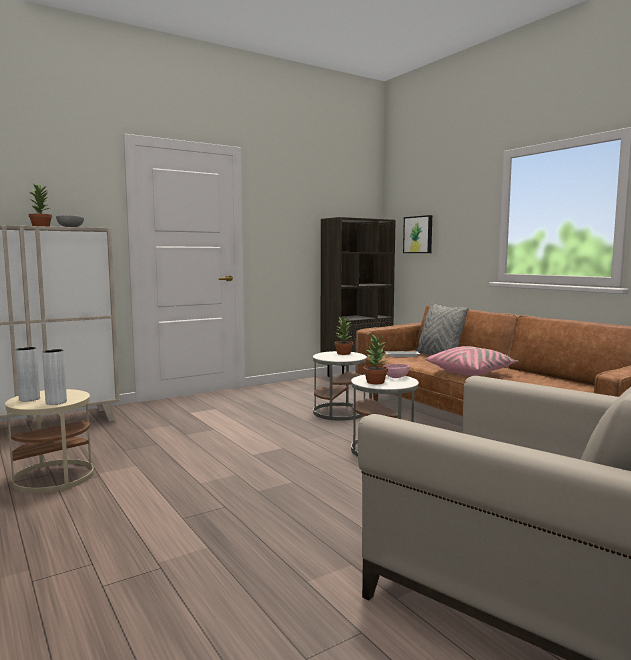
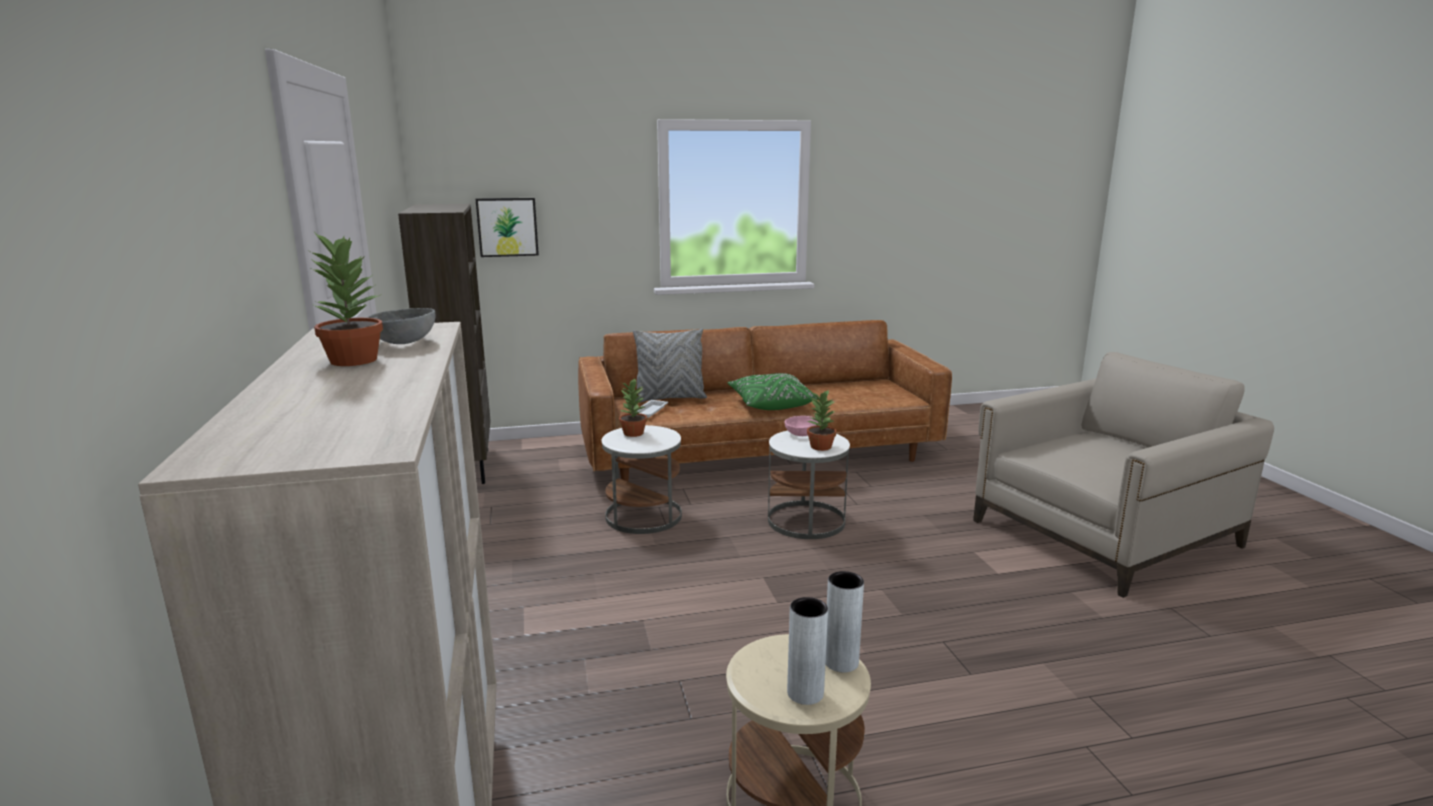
camera: 70 degrees left, 10 degrees up
pink pillow [425,346,518,376] -> green pillow [728,373,818,410]

